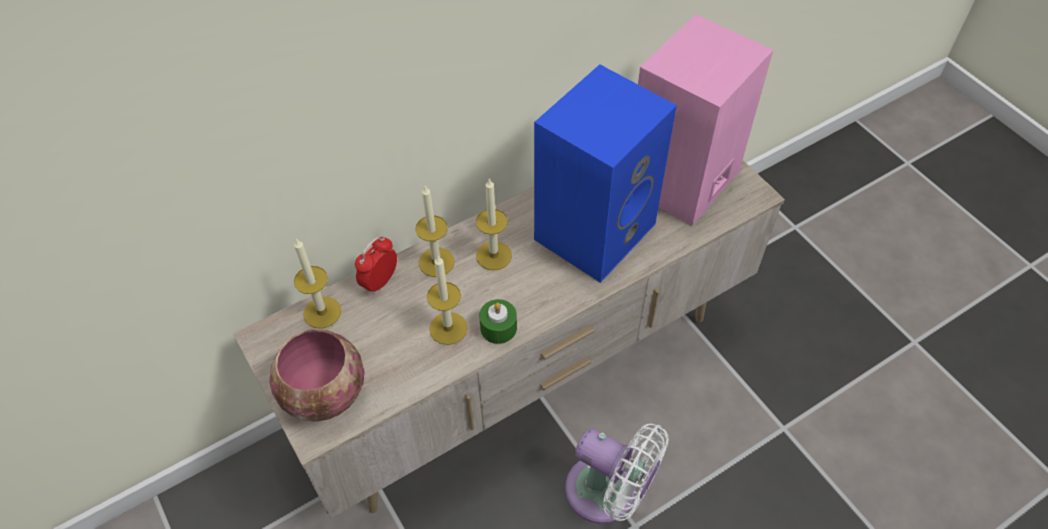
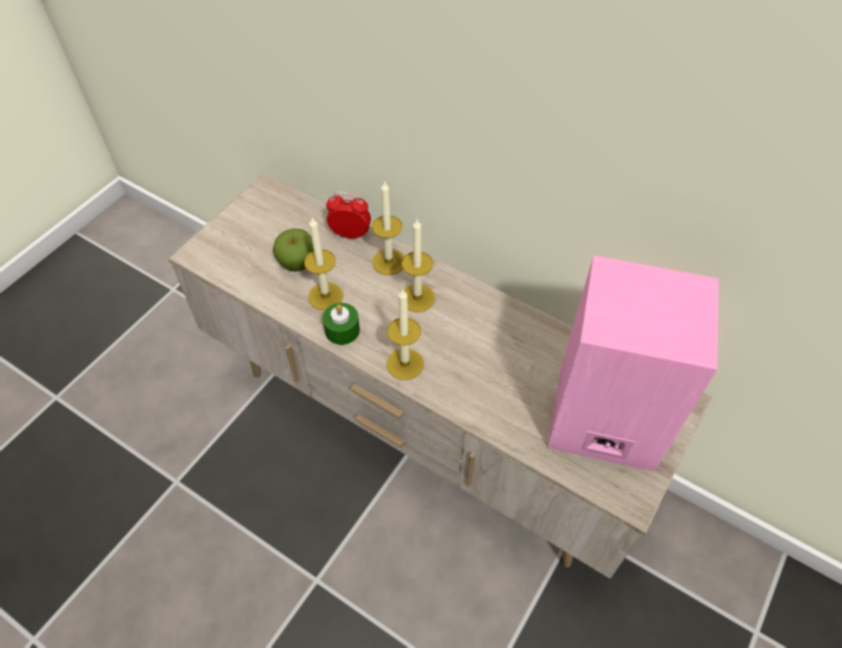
camera: 65 degrees right, 0 degrees up
bowl [270,329,364,422] -> none
candle [294,238,341,329] -> candle moved to [387,289,424,380]
blue speaker [534,64,677,283] -> none
white fan [565,423,669,524] -> none
none -> apple [273,229,314,271]

